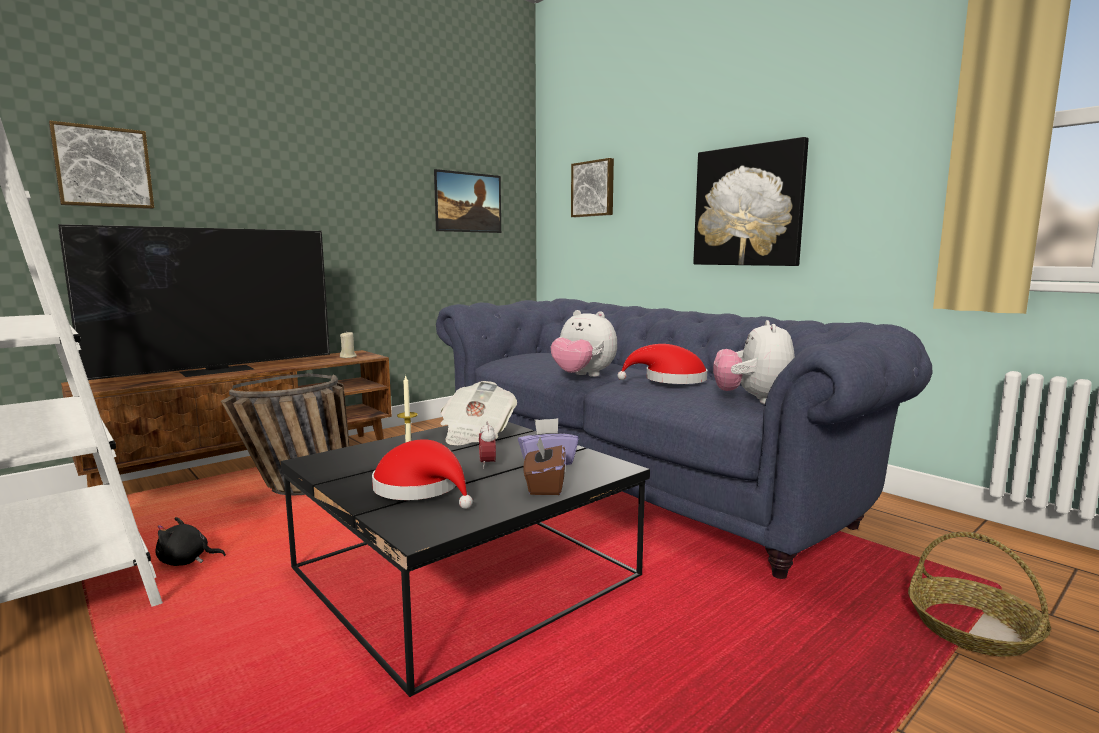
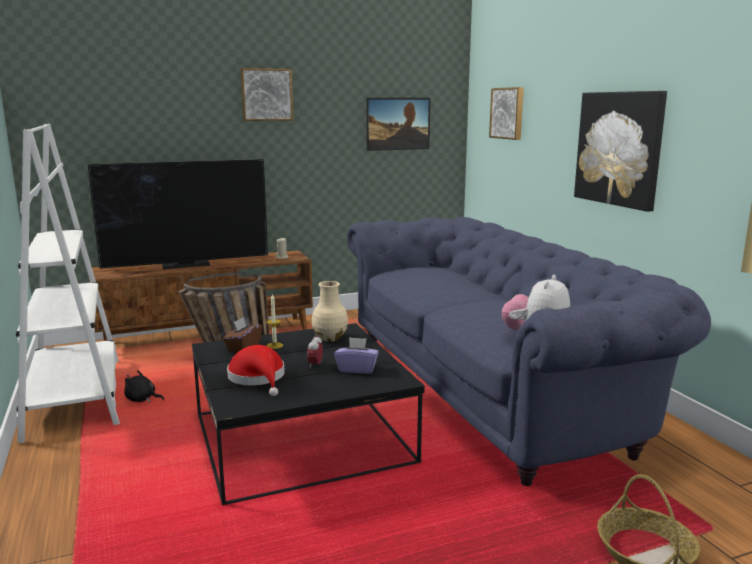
camera: 20 degrees right, 5 degrees up
picture [49,120,154,209] -> picture moved to [240,68,293,121]
newspaper [441,381,517,445] -> beige vase [312,281,348,342]
brown tissue box [523,437,565,495] -> brown tissue box moved to [223,317,262,353]
plush toy [551,310,617,377] -> none
red hat [617,344,707,384] -> none

